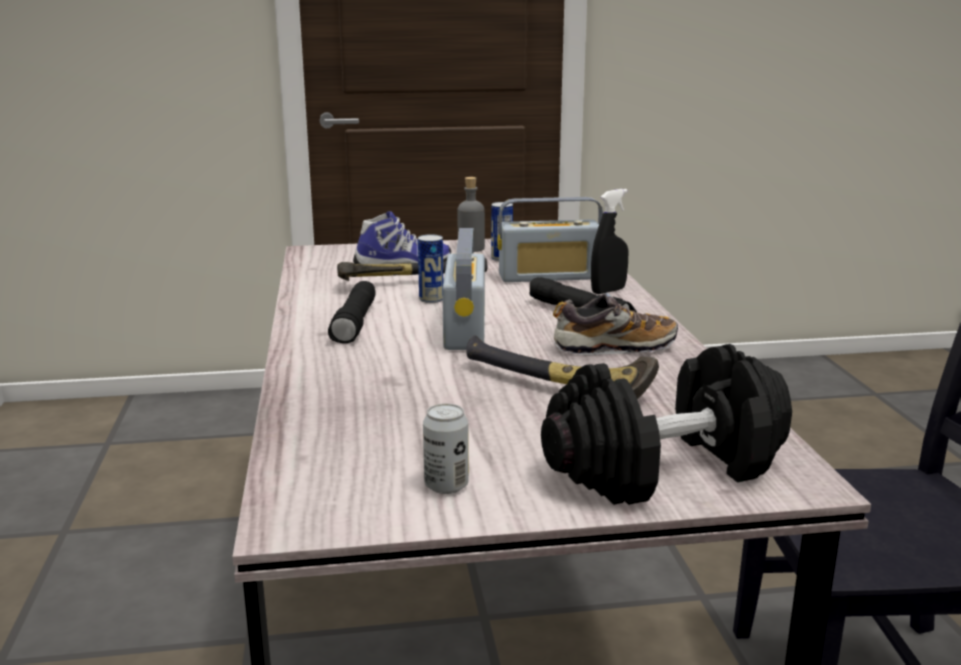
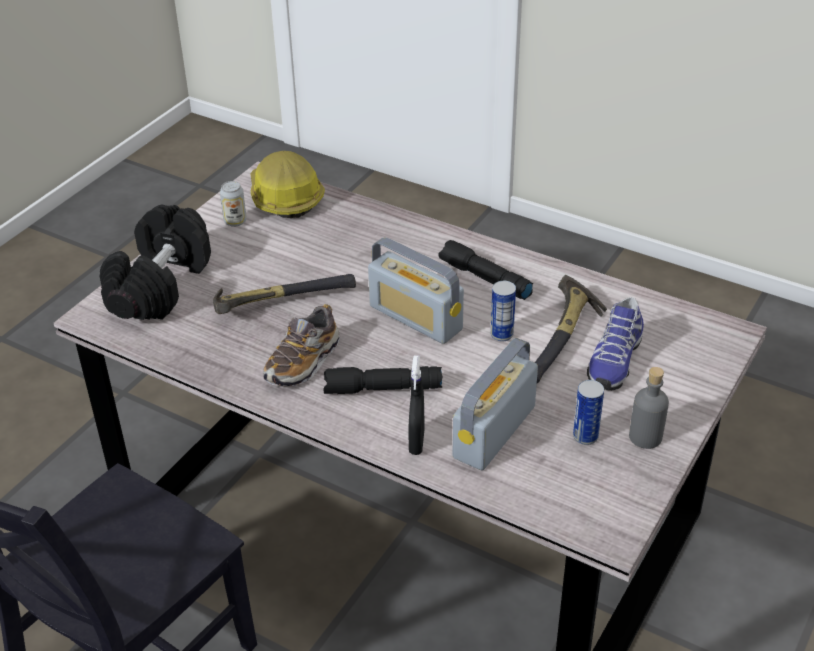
camera: 130 degrees right, 20 degrees up
none -> hard hat [250,151,325,218]

